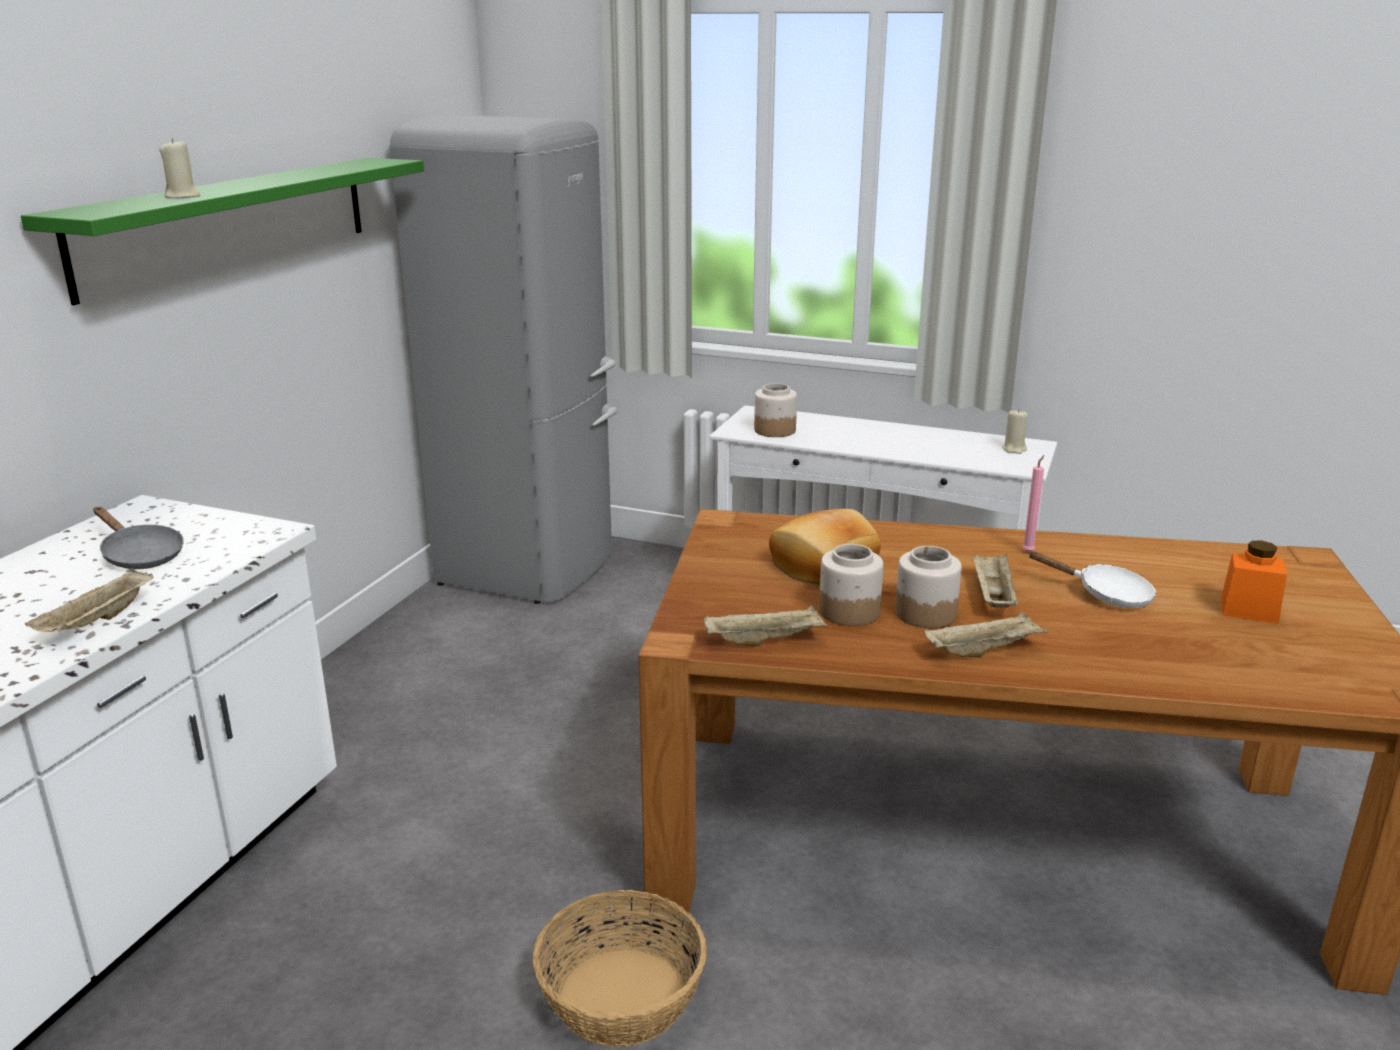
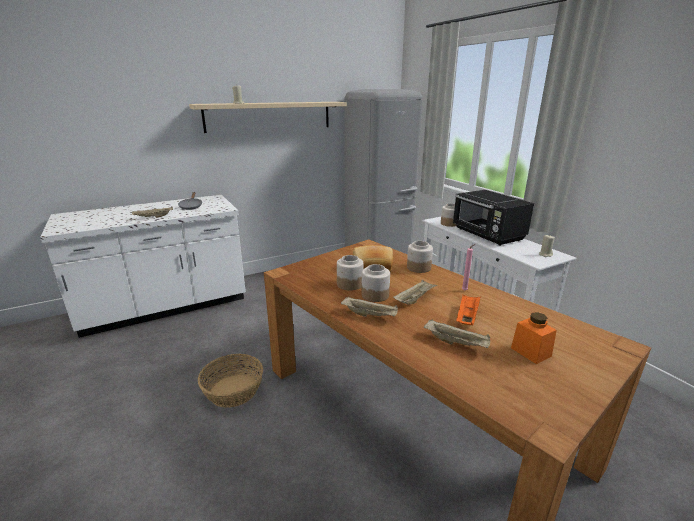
camera: 40 degrees right, 0 degrees up
green shelf [21,158,424,305] -> beige shelf [189,102,347,133]
beige tray [704,605,827,646] -> beige tray moved to [424,319,490,348]
white frying pan [1028,551,1156,608] -> orange tray [456,294,481,325]
none -> jar [407,241,433,273]
none -> black microwave [453,190,534,245]

